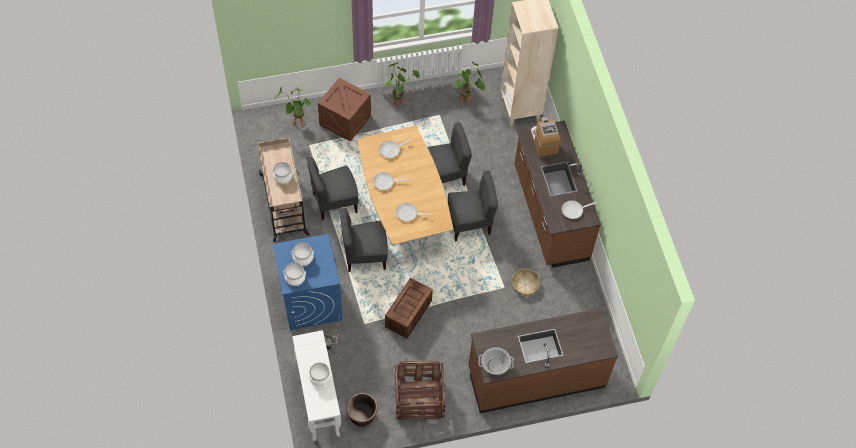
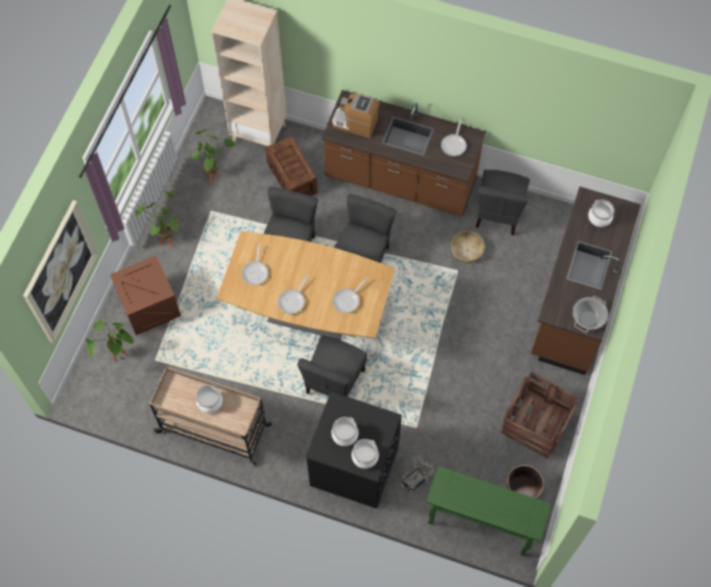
camera: 55 degrees left, 5 degrees up
blue washing machine [273,234,343,330] -> black washing machine [305,392,402,509]
white console table [292,330,341,441] -> green console table [426,466,551,556]
grey chair [307,157,359,220] -> grey chair moved to [476,170,530,235]
cooking pot [309,362,331,386] -> cooking pot moved to [588,199,614,227]
crate [385,278,433,339] -> crate moved to [265,136,317,196]
none -> picture [23,200,99,343]

